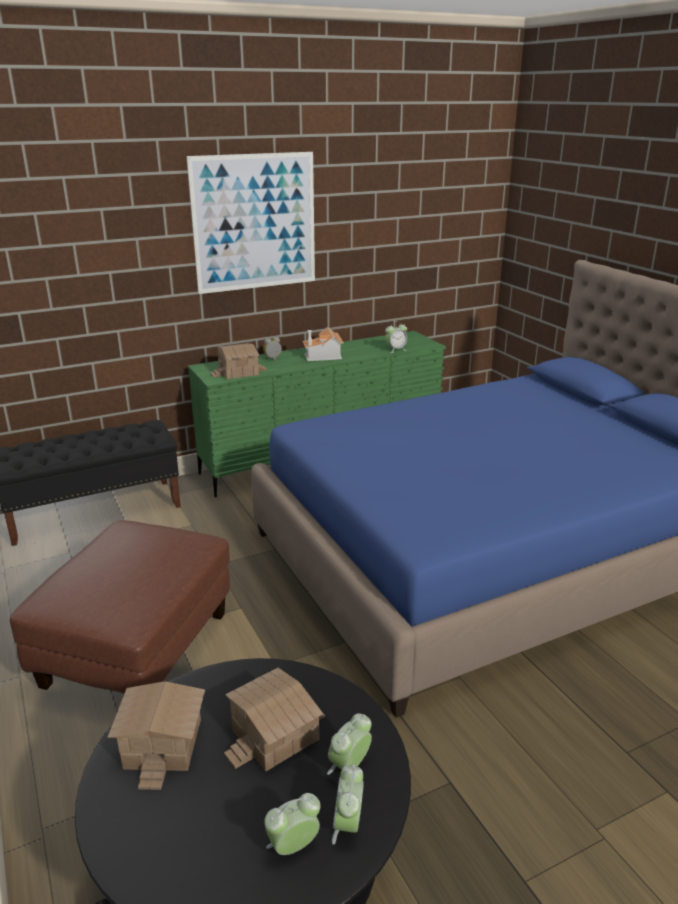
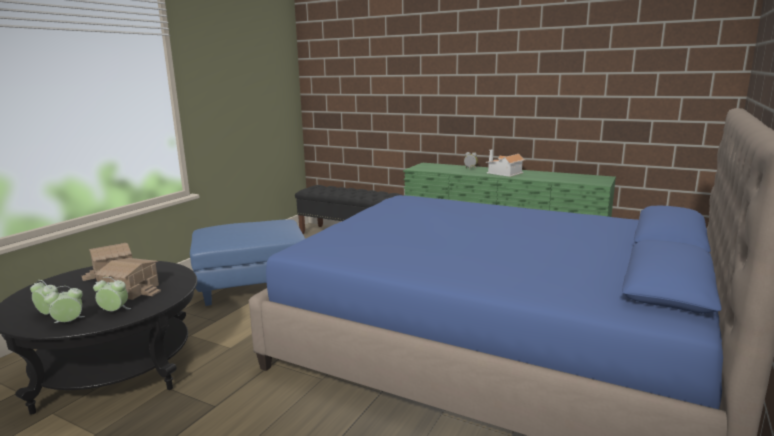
camera: 55 degrees right, 10 degrees down
brown ottoman [10,520,230,694] -> blue ottoman [190,220,305,306]
picture [186,152,315,294] -> none
toy house [210,343,267,379] -> none
alarm clock [385,321,407,353] -> none

